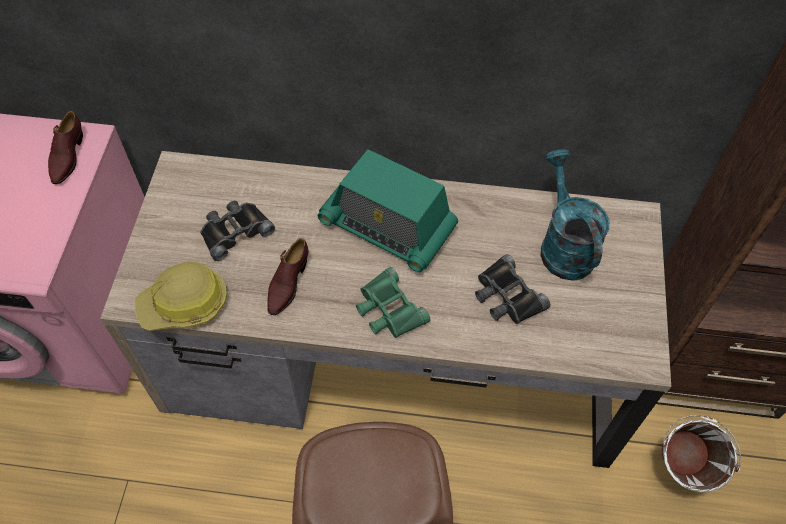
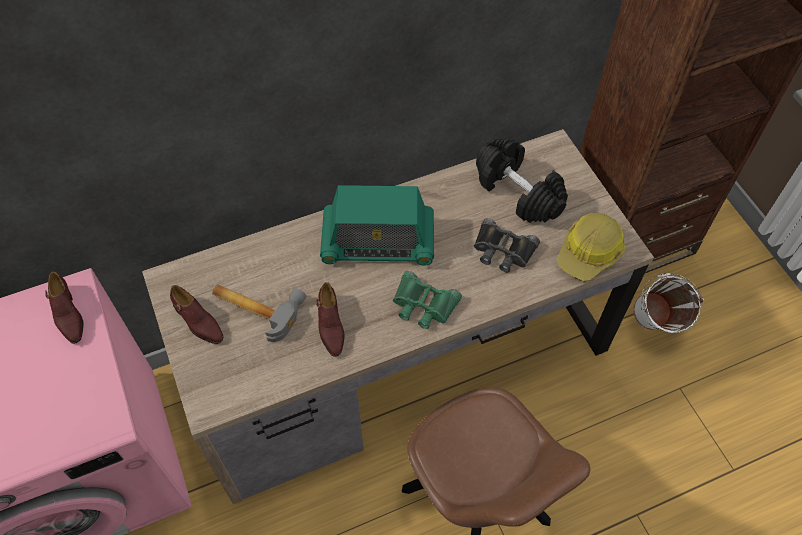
camera: 30 degrees left, 0 degrees up
hard hat [135,261,227,331] -> hard hat moved to [557,213,625,281]
black binoculars [200,201,275,261] -> hammer [212,285,306,342]
turquoise watering can [540,149,609,281] -> black dumbbell [476,138,568,223]
none -> brown shoe [170,285,223,344]

